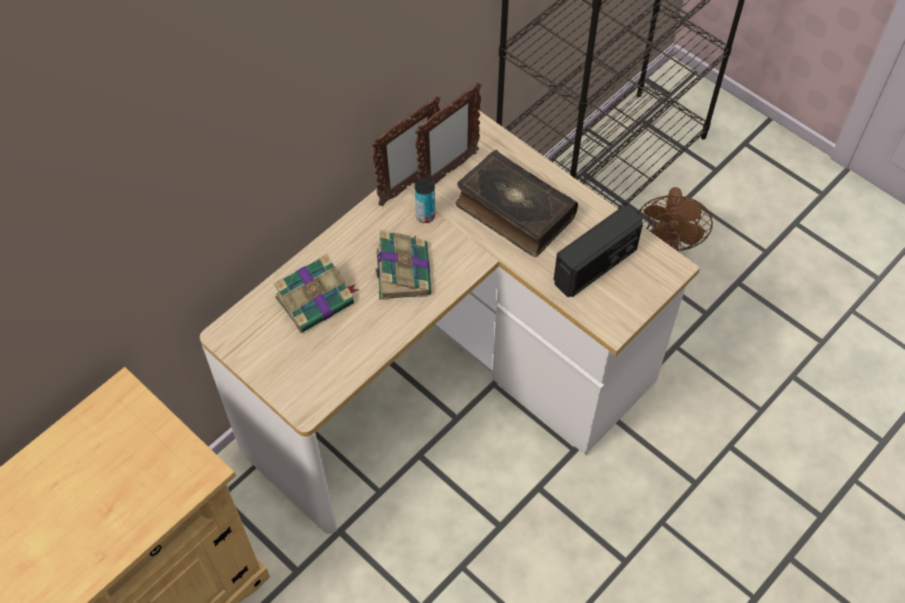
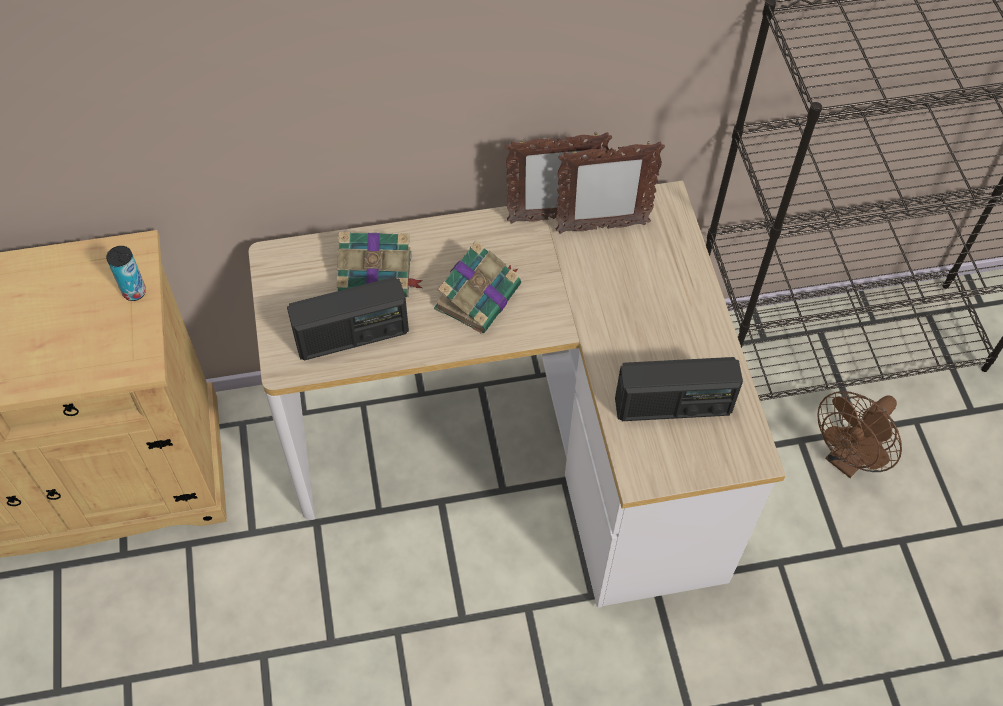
camera: 35 degrees right, 0 degrees up
can [414,178,435,223] -> can moved to [106,246,146,301]
book [455,150,578,257] -> none
none -> radio [287,277,409,361]

